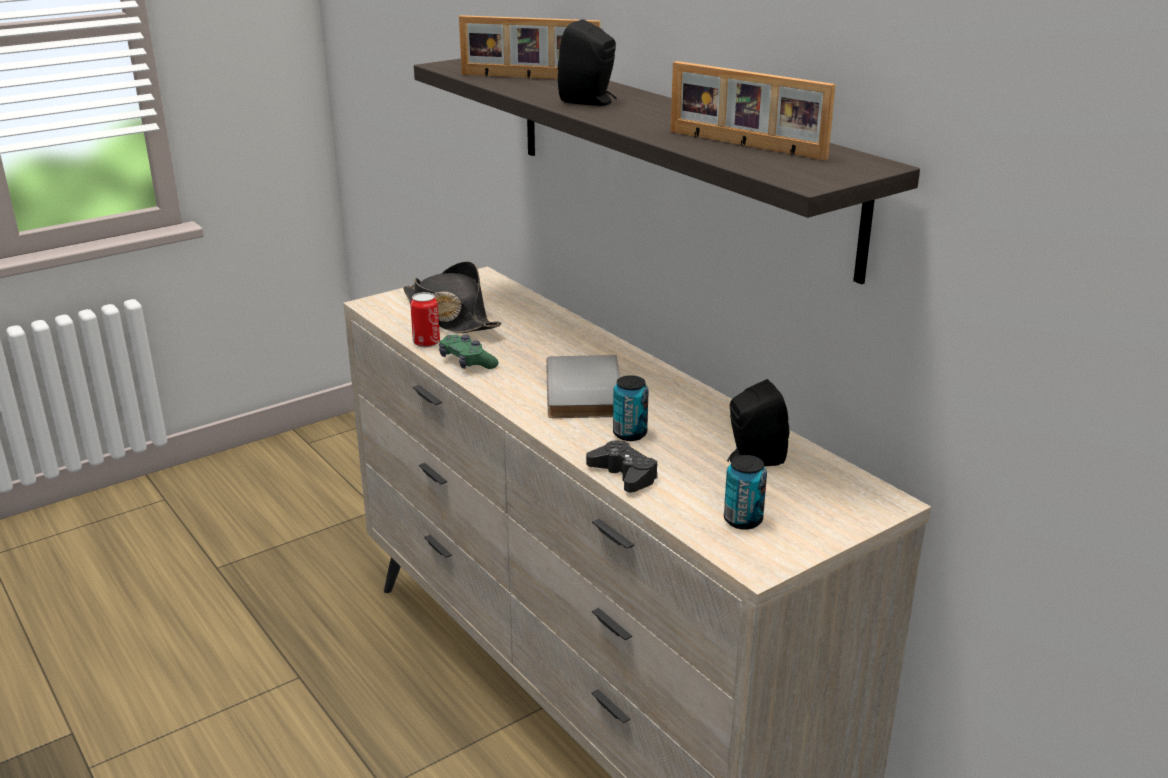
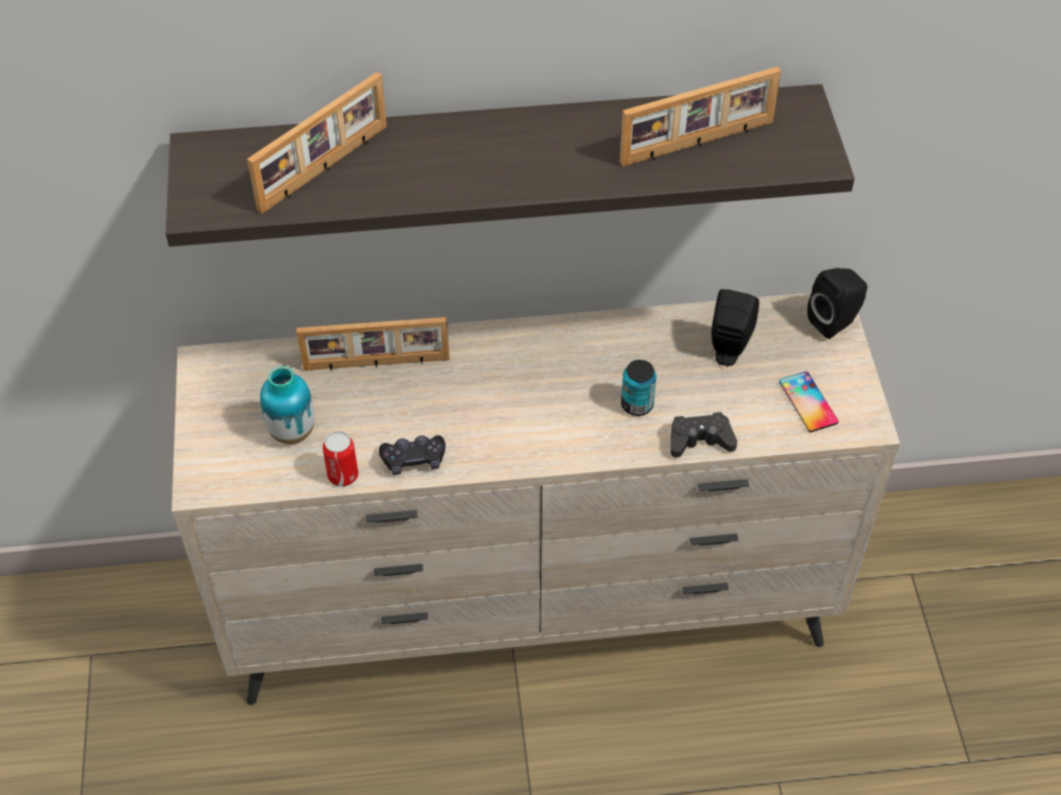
camera: 60 degrees left, 25 degrees up
black hat [403,261,502,333] -> vase [260,366,314,444]
green game controller [439,335,499,369] -> black game controller [379,435,446,475]
grey book [546,355,620,418] -> none
black speaker [558,19,617,106] -> black speaker moved to [807,268,867,339]
can [724,455,767,530] -> phone [779,371,839,432]
none -> picture frame [296,317,450,371]

